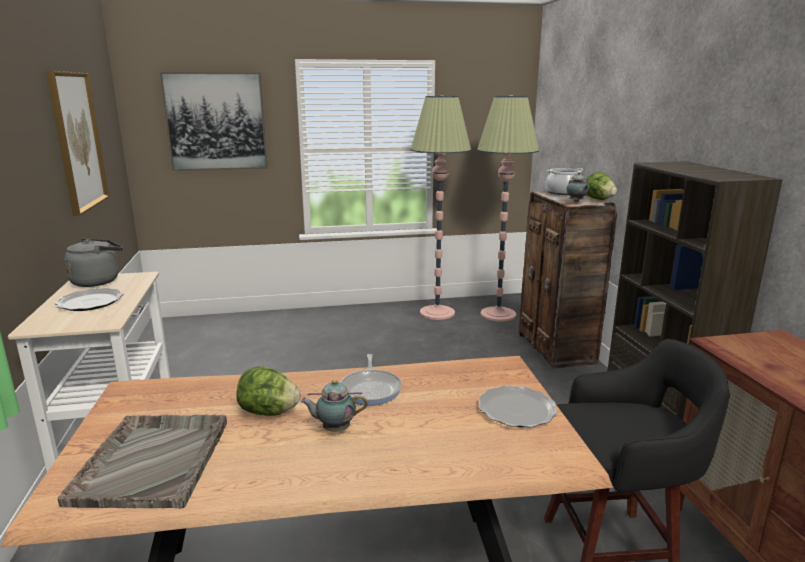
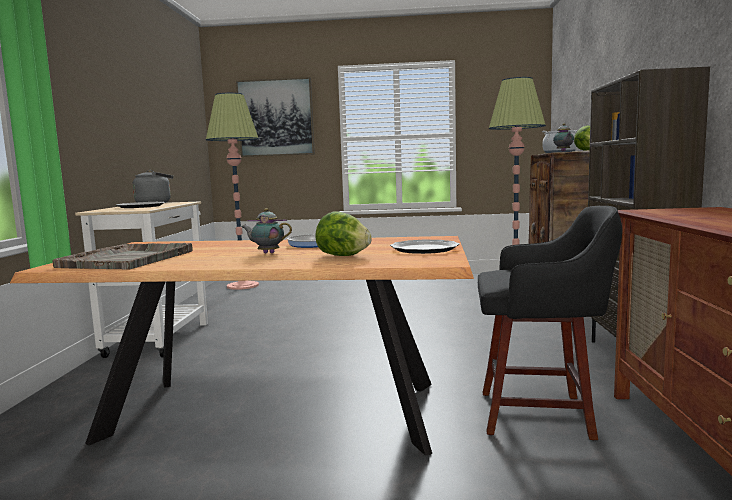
camera: 15 degrees right, 10 degrees down
picture [46,71,109,216] -> none
lettuce [236,366,300,416] -> lettuce moved to [315,211,372,256]
floor lamp [411,95,471,320] -> floor lamp moved to [206,93,259,290]

